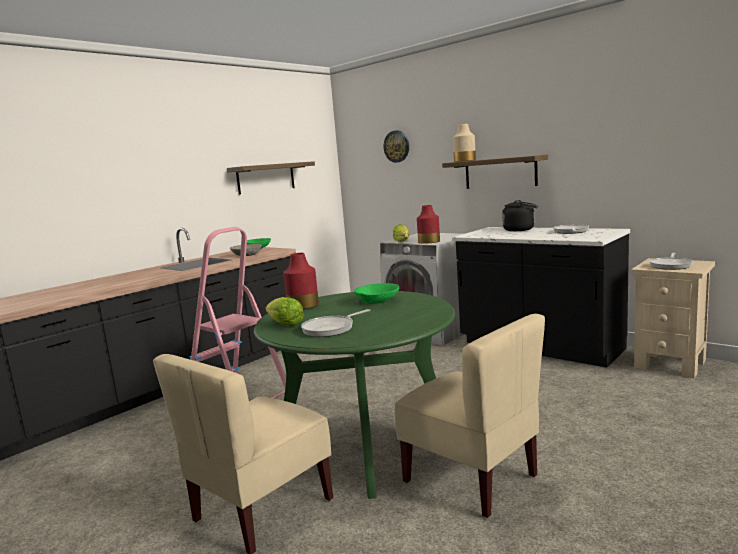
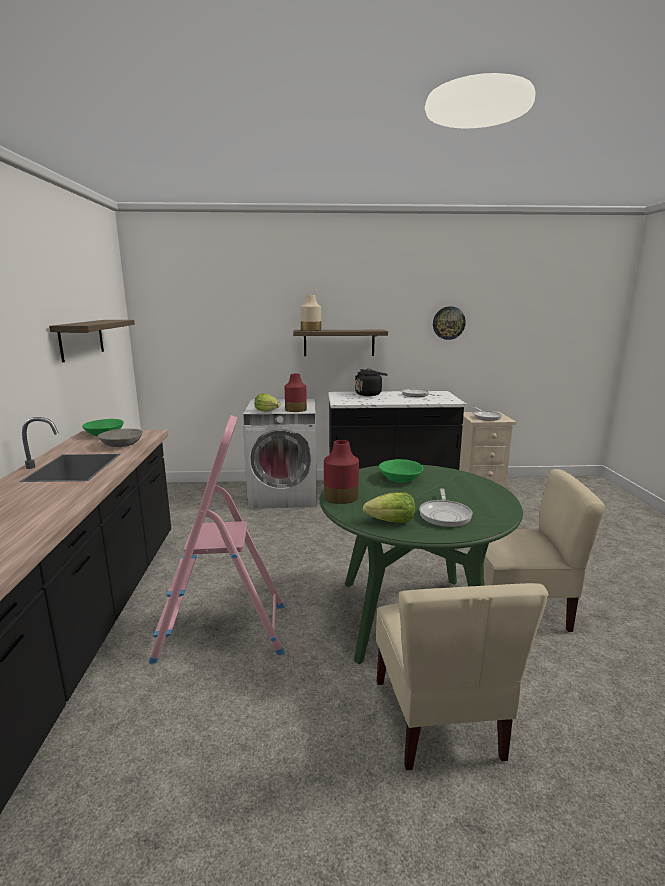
camera: 45 degrees left, 5 degrees up
wall clock [384,130,409,163] -> wall clock moved to [433,306,466,340]

